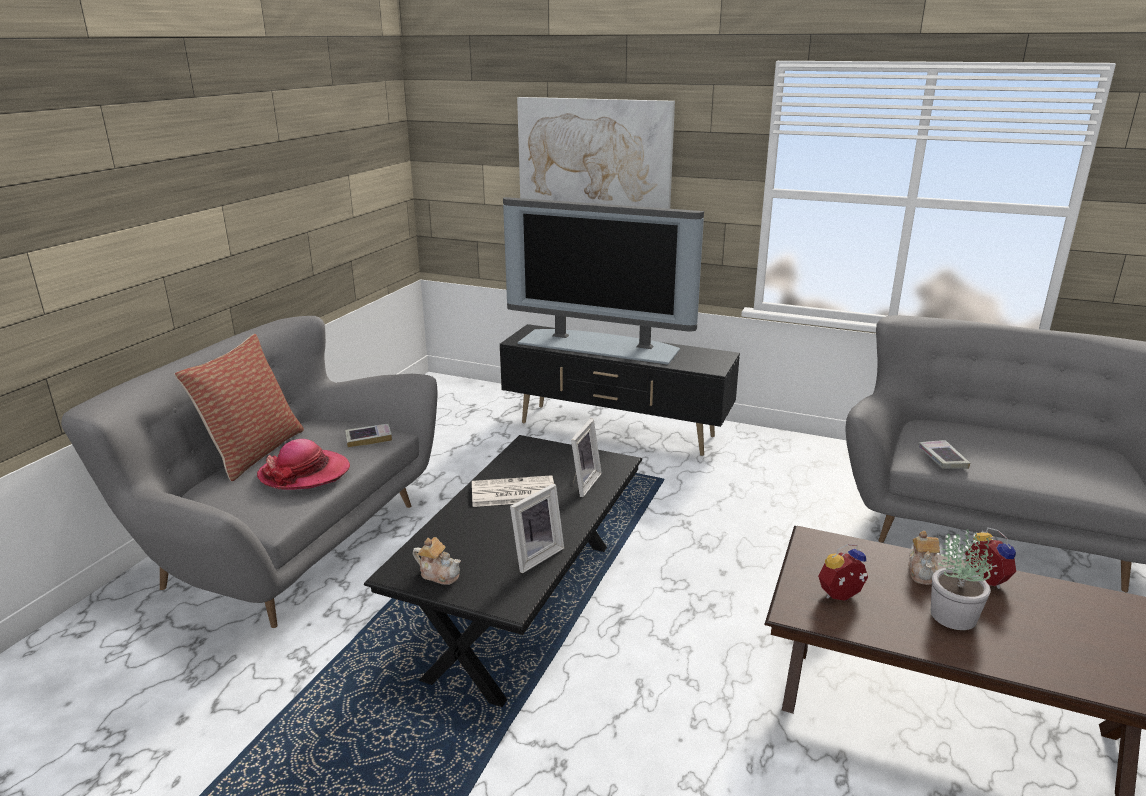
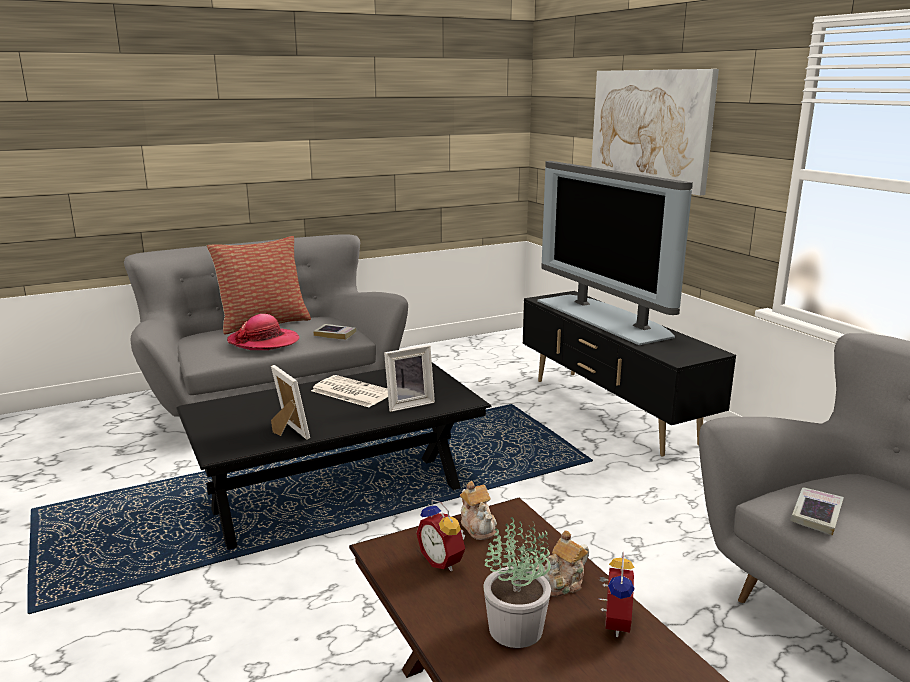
camera: 40 degrees right, 5 degrees down
teapot [413,537,461,585] -> teapot moved to [460,481,497,540]
picture frame [510,484,564,573] -> picture frame turned 120 degrees counterclockwise [271,365,310,440]
alarm clock [818,544,868,601] -> alarm clock turned 150 degrees counterclockwise [416,500,465,571]

